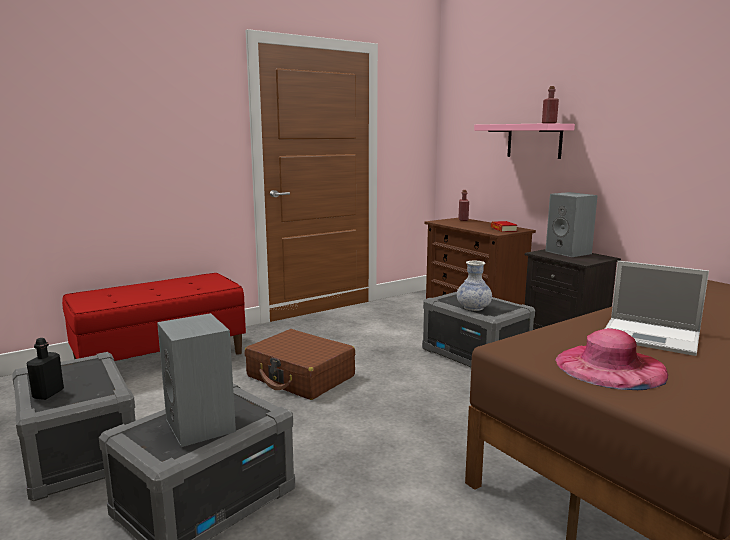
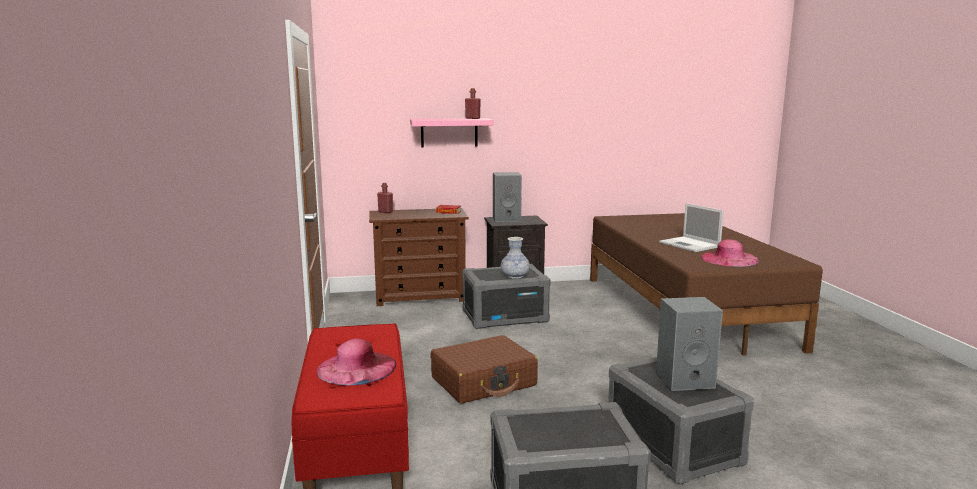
camera: 65 degrees left, 0 degrees up
black bottle [26,338,64,400] -> none
laptop [605,261,709,356] -> laptop turned 90 degrees clockwise [659,203,724,252]
none -> pink hat [317,339,396,385]

